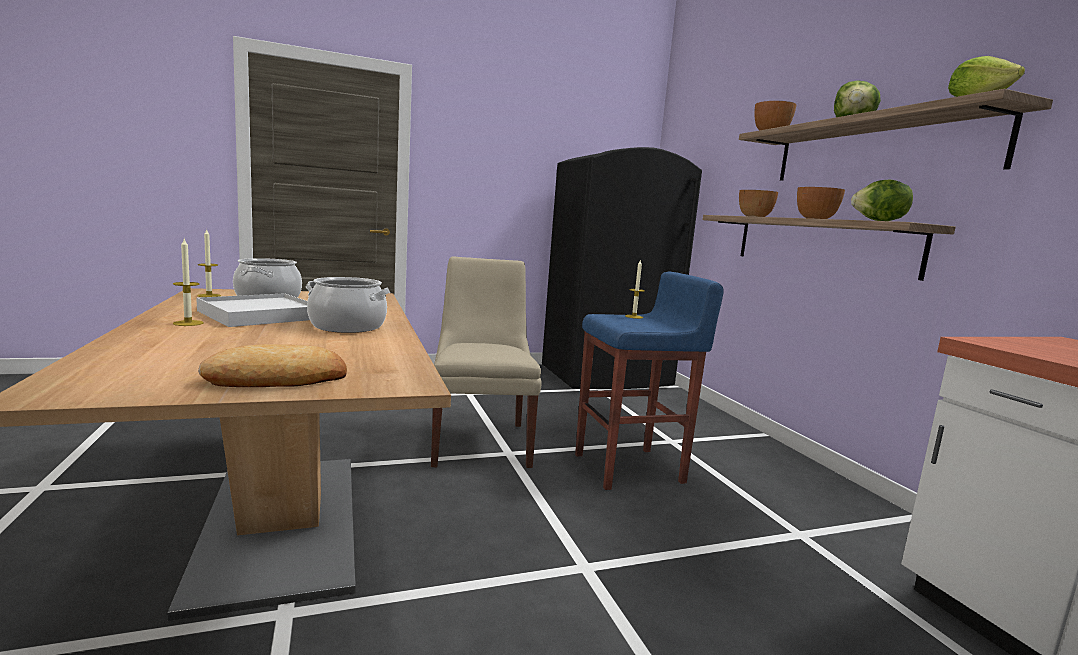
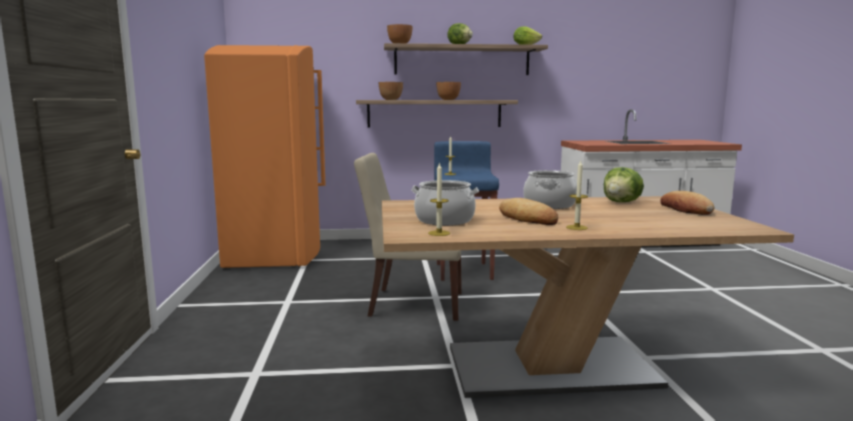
camera: 75 degrees left, 0 degrees up
white tray [196,293,310,327] -> bread [499,198,558,225]
black fridge [542,147,702,389] -> orange fridge [204,45,326,269]
lettuce [851,179,913,221] -> lettuce moved to [604,167,644,202]

